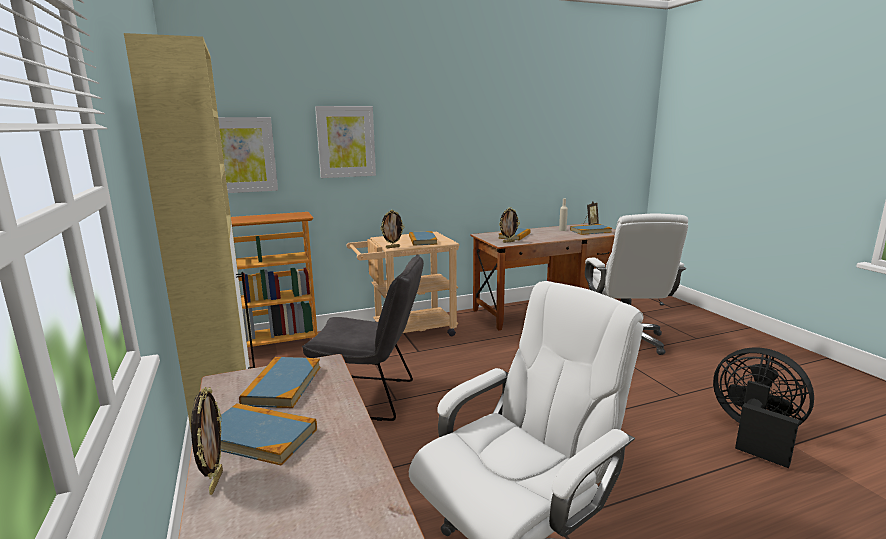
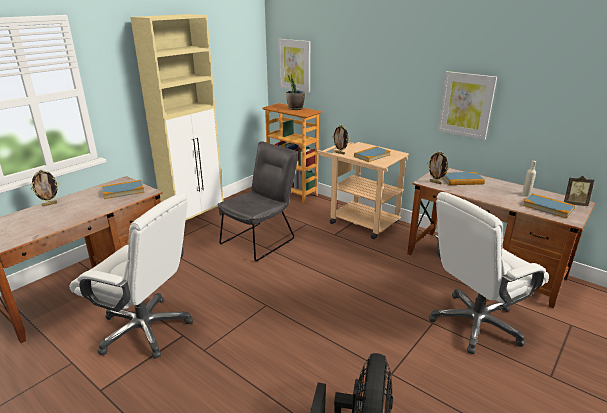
camera: 60 degrees right, 10 degrees up
book [220,403,317,466] -> none
grey chair [302,254,424,421] -> grey chair turned 120 degrees counterclockwise [217,142,298,261]
picture [315,106,376,178] -> picture moved to [438,71,497,140]
none -> potted plant [286,74,305,110]

